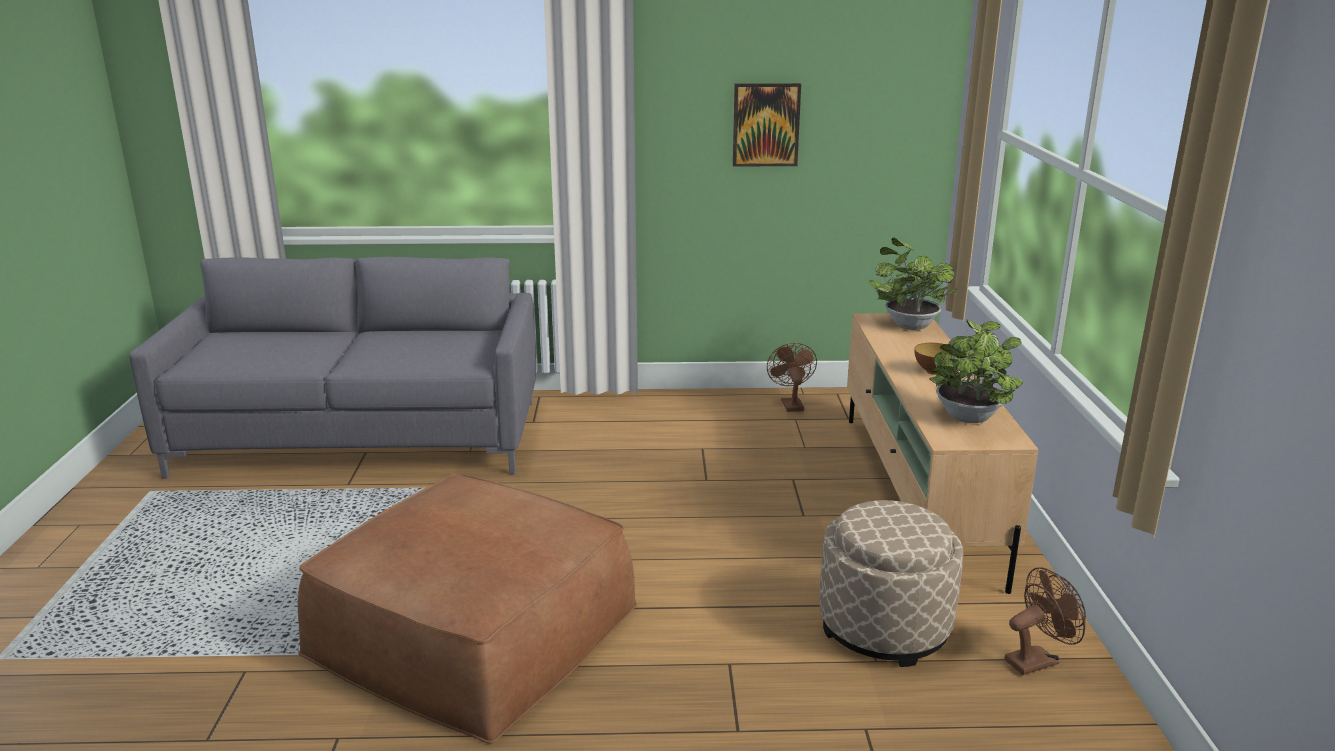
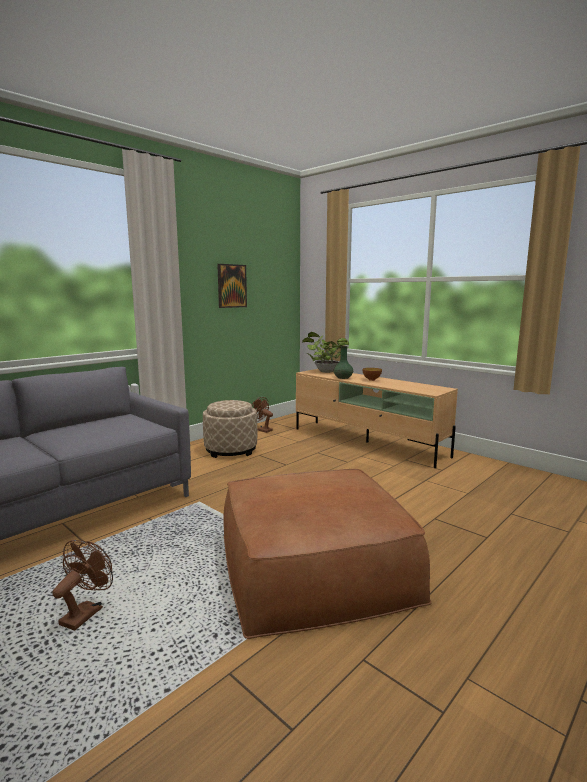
camera: 45 degrees left, 10 degrees down
beige ottoman [819,500,963,667] -> beige ottoman moved to [203,400,257,458]
potted plant [929,320,1023,423] -> none
brown fan [1005,567,1086,675] -> brown fan moved to [52,540,113,631]
none -> green vase [334,346,353,379]

